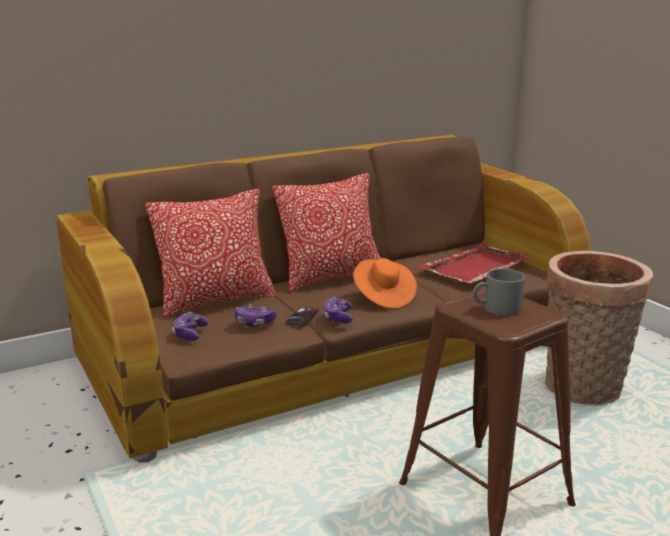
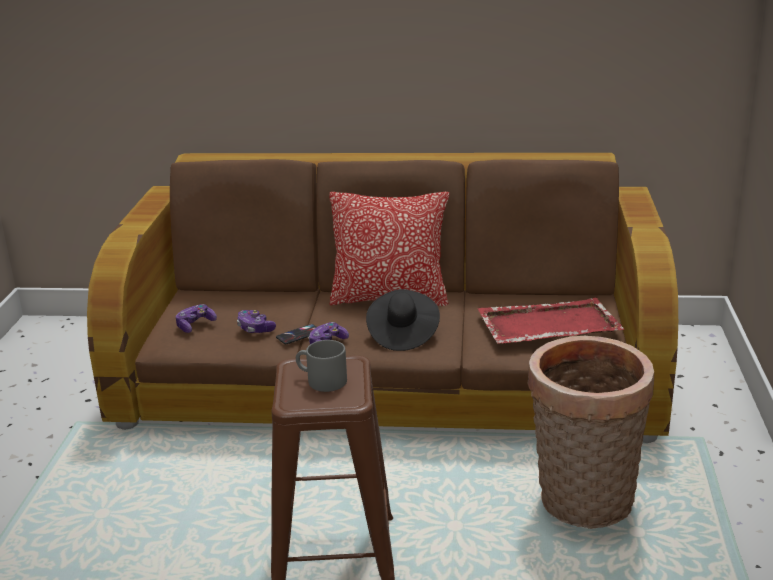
camera: 35 degrees right, 5 degrees up
pillow [145,189,275,318] -> none
orange hat [353,258,417,309] -> black hat [366,289,440,351]

